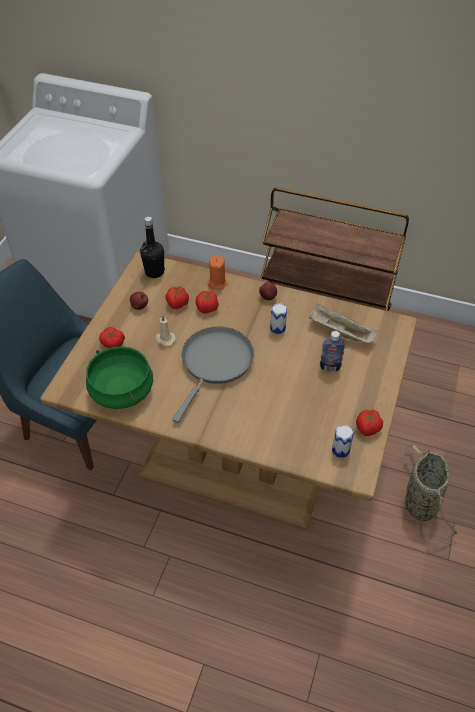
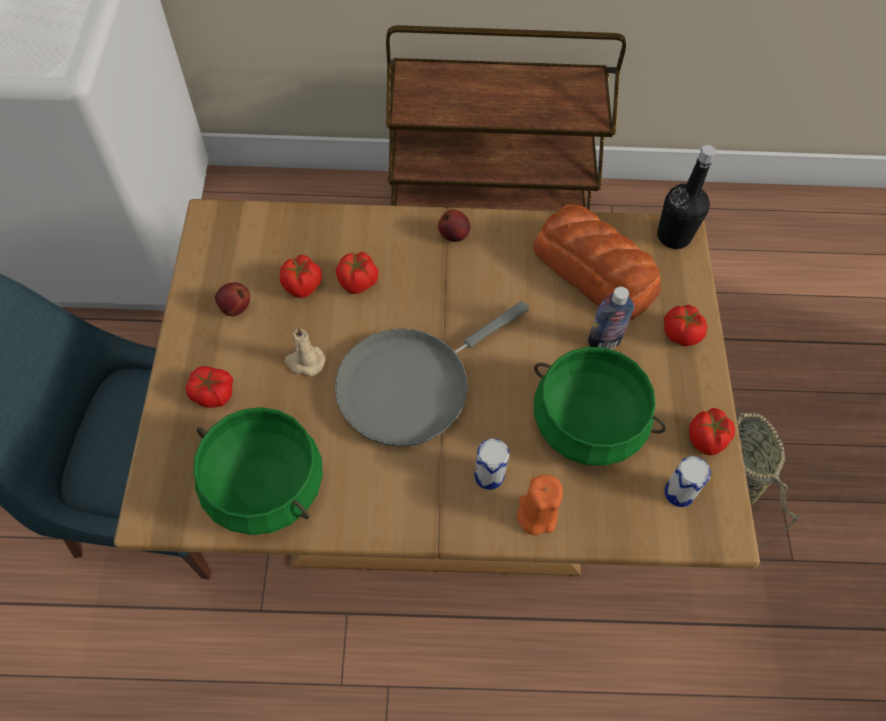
camera: 20 degrees left, 10 degrees up
black bottle [140,217,165,278] -> black bottle moved to [657,145,716,249]
grey frying pan [172,327,254,423] -> grey frying pan turned 135 degrees counterclockwise [335,301,529,447]
orange candle [208,255,227,290] -> orange candle moved to [517,475,563,535]
can [270,303,287,334] -> can moved to [474,438,509,490]
beige tray [309,303,378,343] -> bread [533,204,661,321]
none -> green cooking pot [534,347,666,466]
none -> tomato [664,305,707,346]

